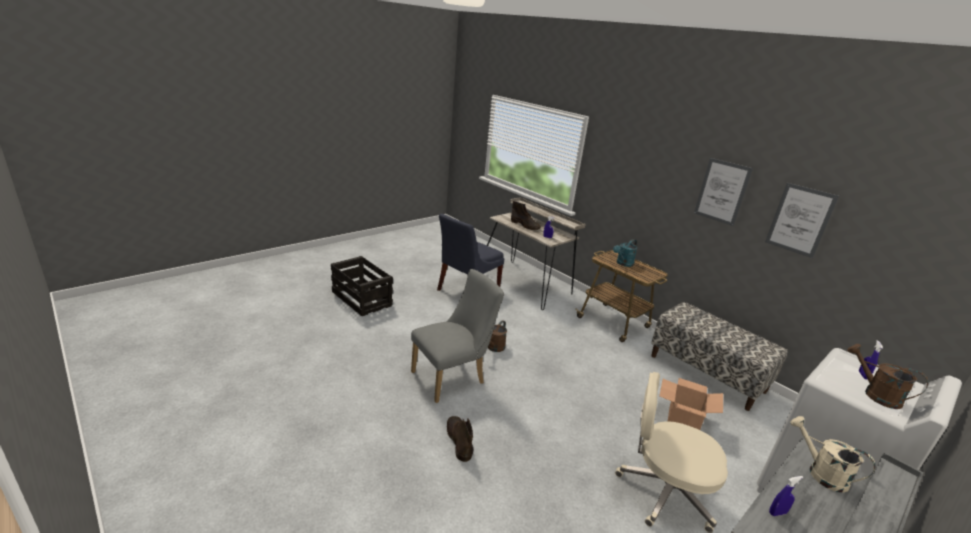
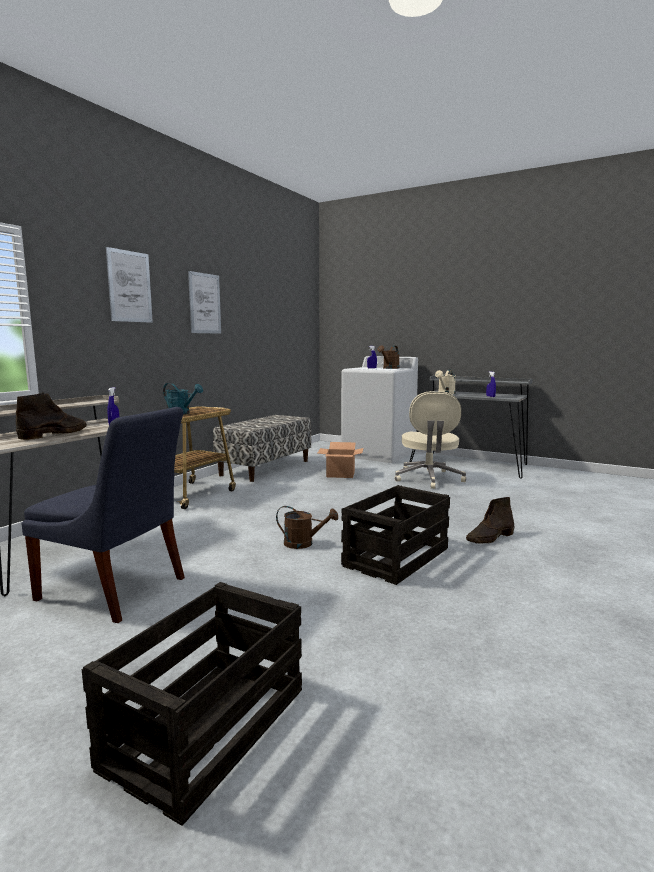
camera: 105 degrees left, 15 degrees down
grey chair [411,269,504,403] -> crate [341,485,450,585]
picture [765,183,839,258] -> picture moved to [106,247,153,323]

